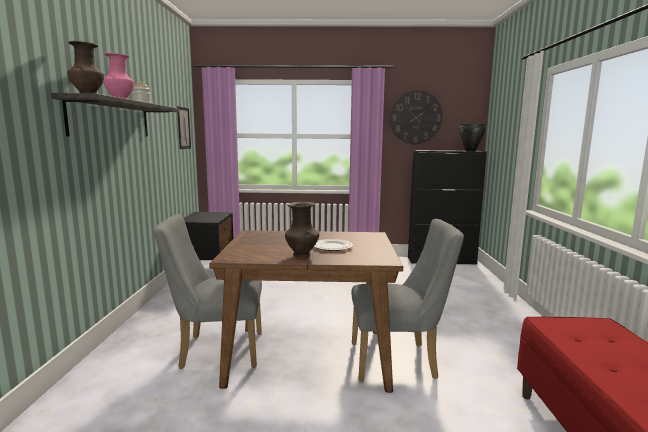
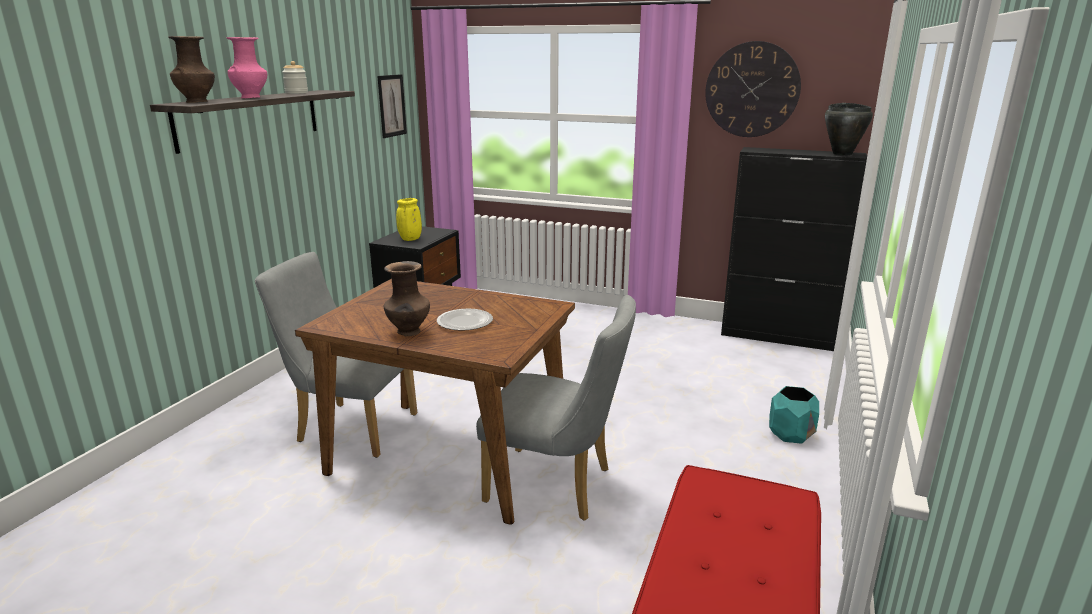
camera: 20 degrees right, 10 degrees up
none -> yellow vase [396,198,422,241]
none -> turquoise planter [769,386,819,444]

